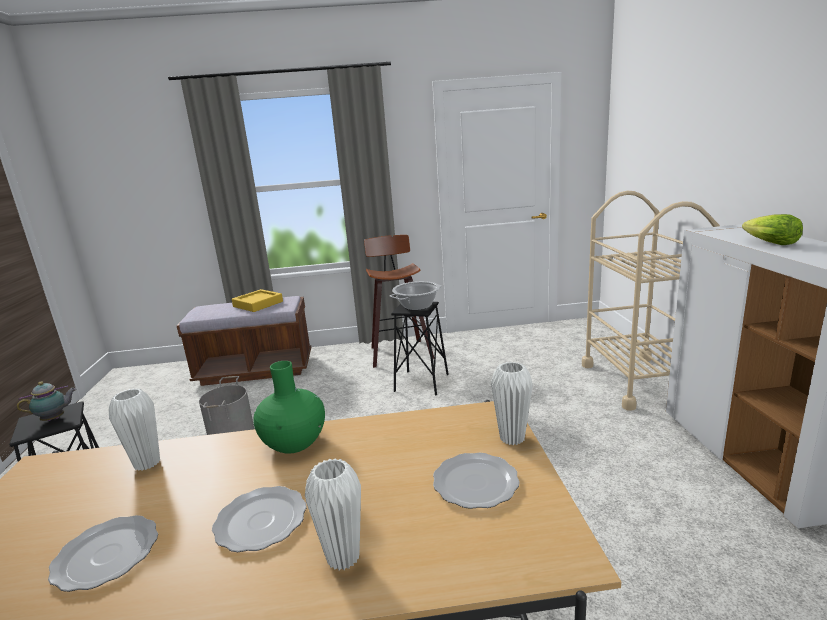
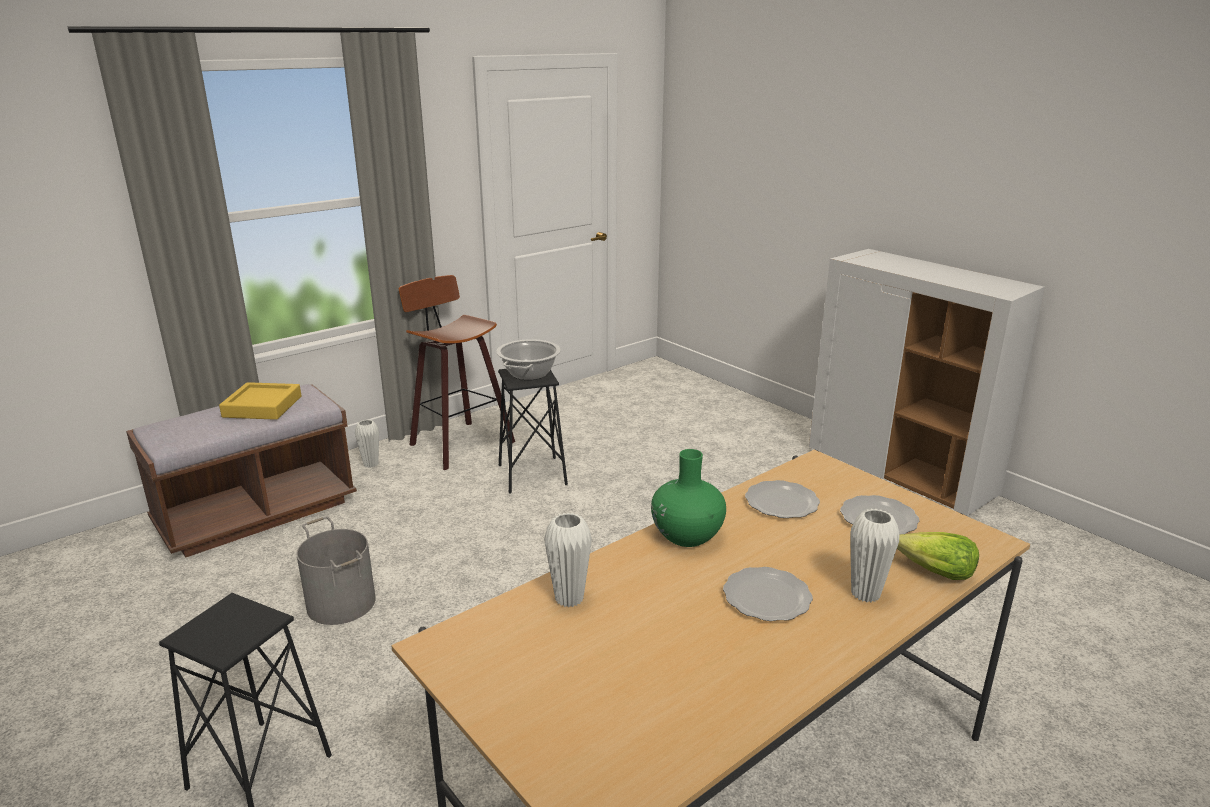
camera: 35 degrees left, 5 degrees up
teapot [17,381,76,421] -> none
plate [48,515,158,592] -> plate moved to [745,480,820,518]
white vase [491,362,533,445] -> white vase moved to [355,420,379,468]
beige cart [582,191,720,411] -> none
lettuce [742,214,803,245] -> lettuce moved to [897,532,979,580]

